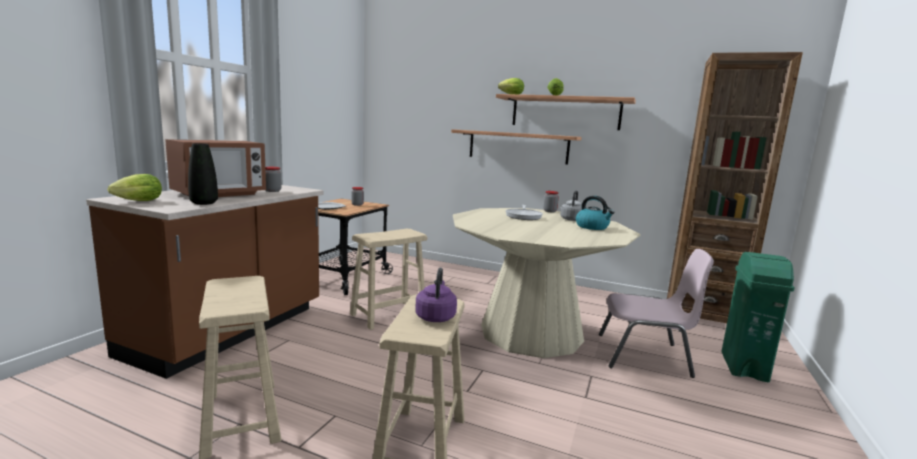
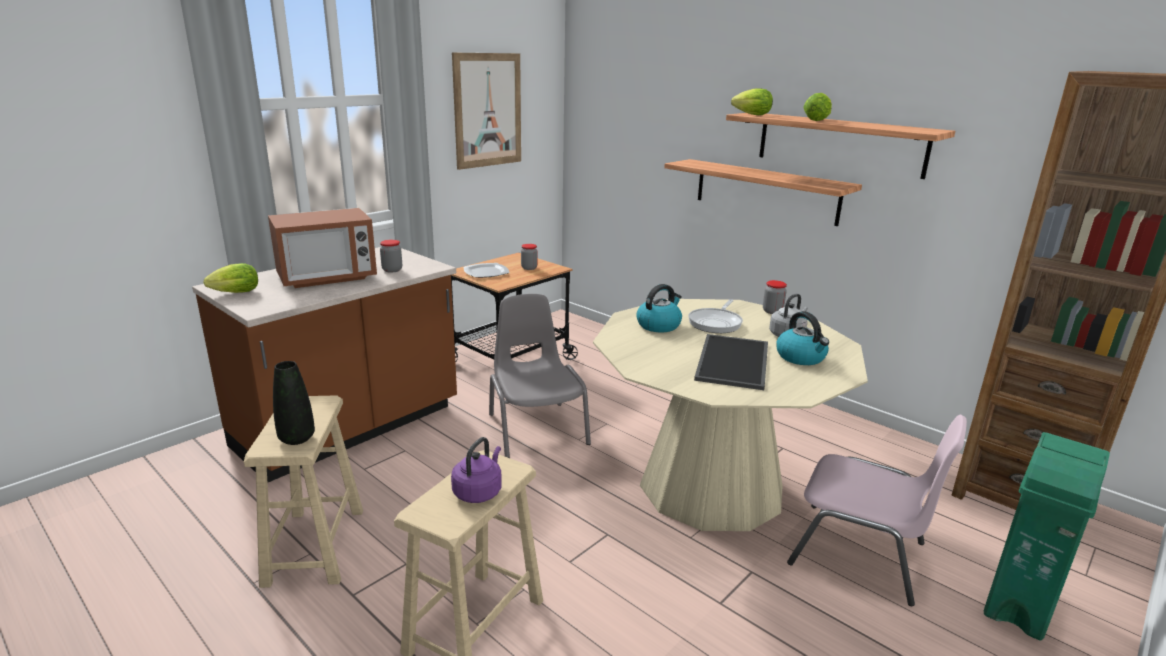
camera: 20 degrees right, 10 degrees up
black vase [188,143,218,205] -> black vase moved to [273,361,315,445]
beige stool [350,229,427,330] -> grey chair [489,294,591,458]
none -> picture [452,53,521,170]
none -> kettle [636,284,682,332]
none -> tray [694,334,768,390]

